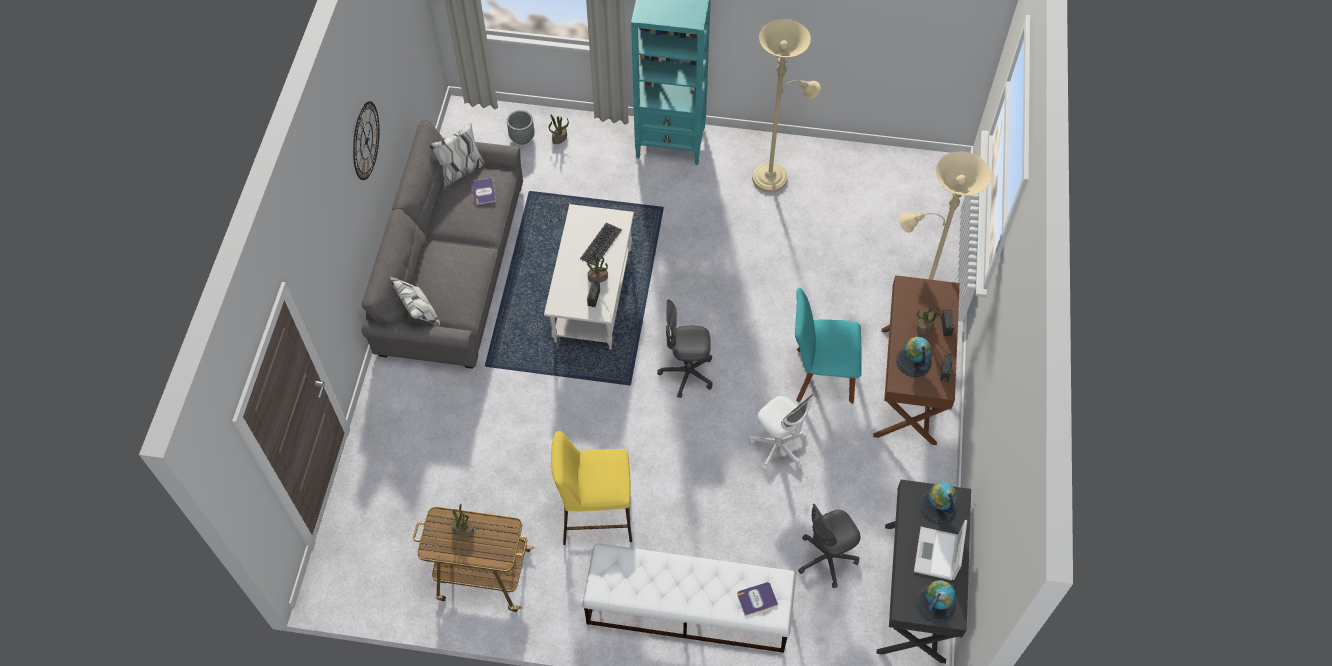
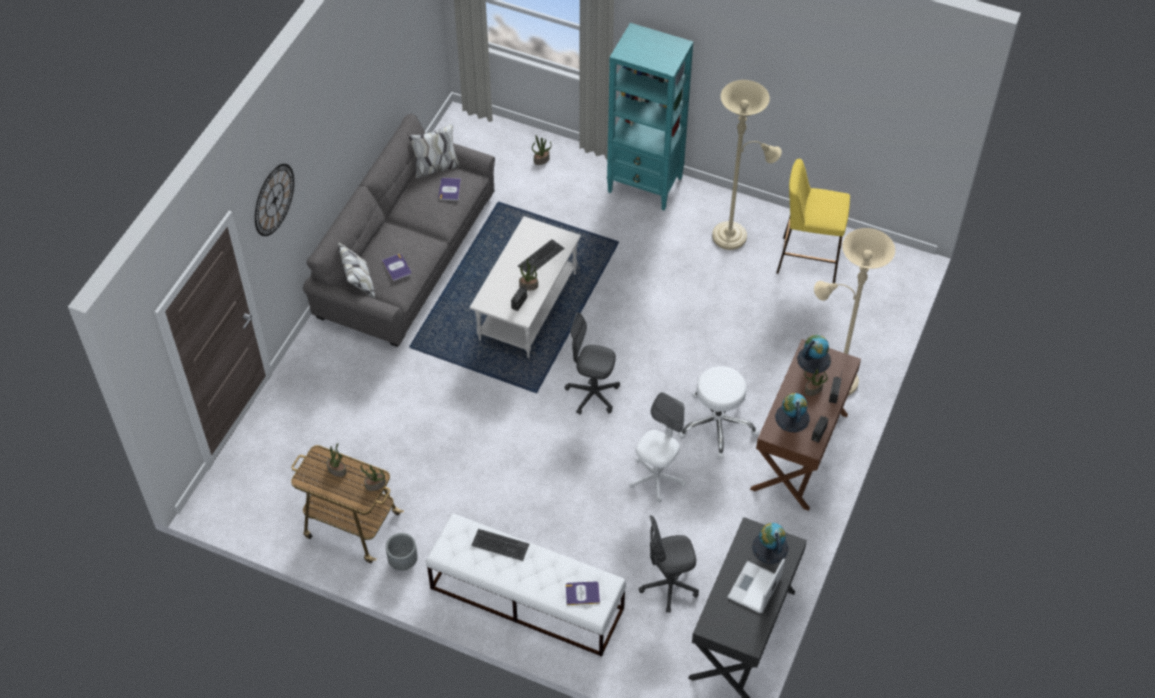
camera: 15 degrees right, 5 degrees down
wall clock [353,101,380,180] -> wall clock moved to [255,164,294,236]
grey planter [507,110,535,145] -> grey planter moved to [386,533,418,571]
yellow stool [551,431,632,545] -> yellow stool moved to [776,159,850,283]
white office chair [749,394,814,471] -> white office chair turned 120 degrees counterclockwise [630,392,686,503]
turquoise chair [795,288,862,404] -> white stool [678,366,759,459]
globe [916,580,956,623] -> globe moved to [797,335,831,373]
none -> potted plant [361,465,386,491]
none -> book [382,254,411,281]
none -> keyboard [471,529,529,561]

